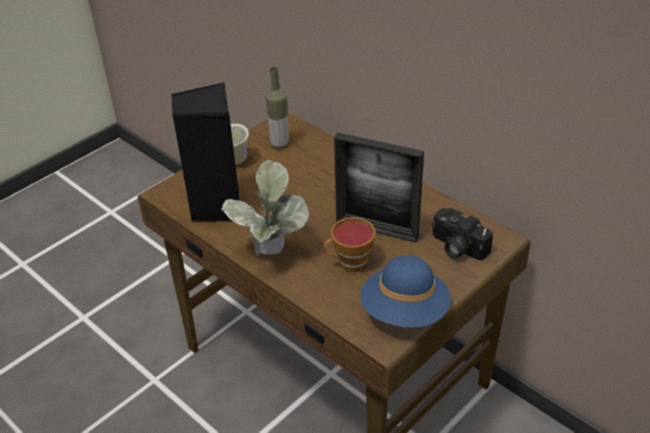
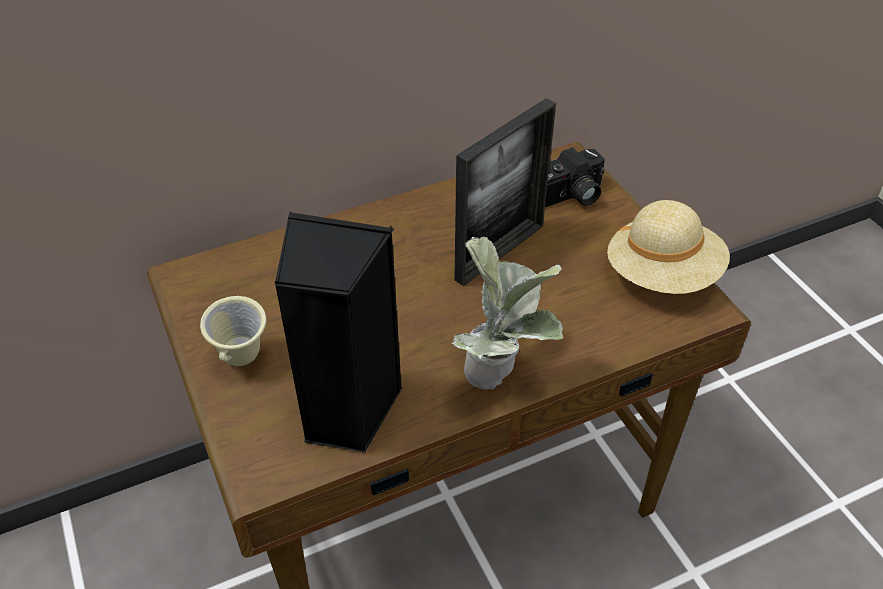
camera: 70 degrees left, 5 degrees up
bottle [266,67,289,149] -> none
cup [324,217,376,272] -> none
blue hat [361,255,451,328] -> beige hat [607,200,730,294]

